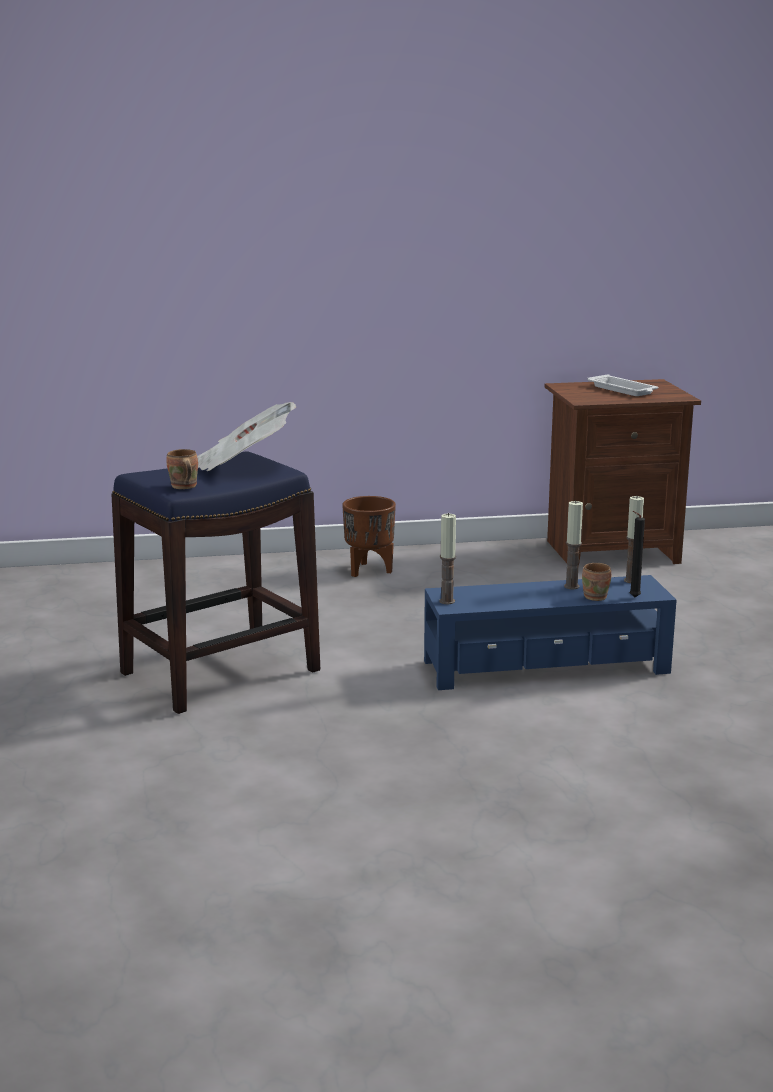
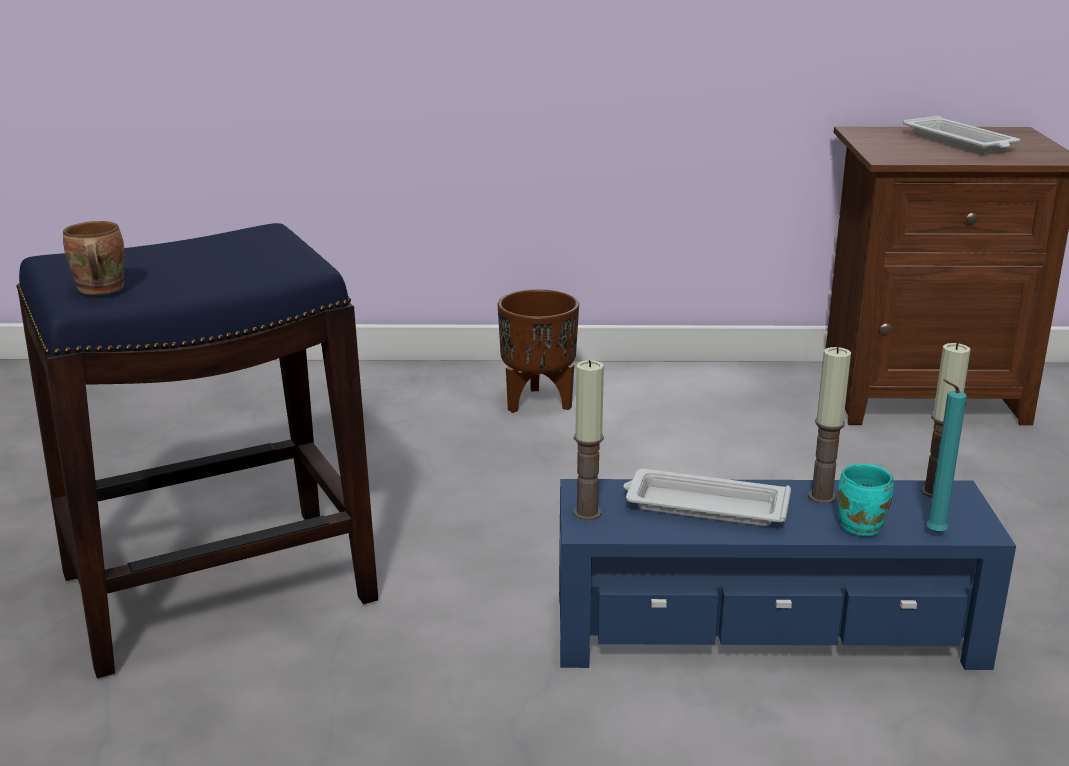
camera: 10 degrees right, 5 degrees up
newspaper [197,402,296,471] -> none
brown mug [582,563,611,601] -> turquoise mug [838,464,894,536]
black candle [629,511,645,597] -> turquoise candle [926,379,967,534]
none -> white tray [623,469,791,526]

